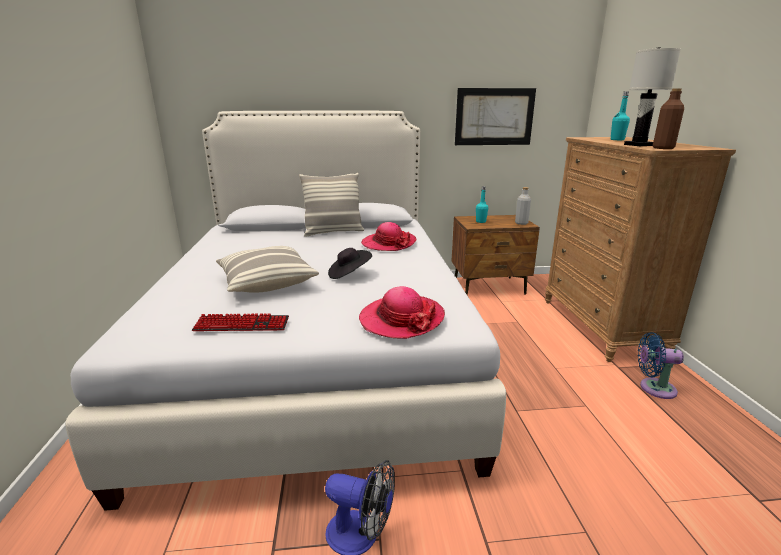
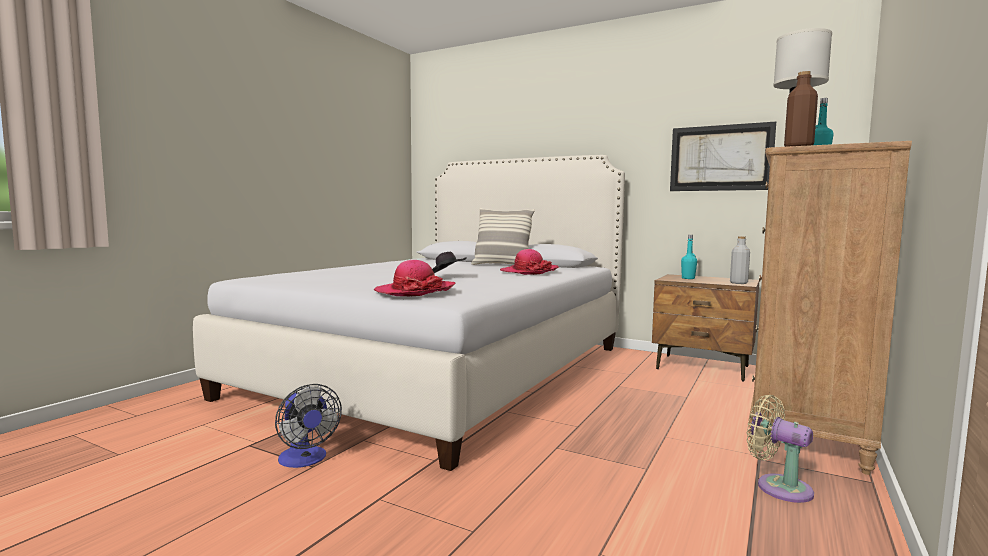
camera: 35 degrees right, 15 degrees down
keyboard [192,313,289,331] -> none
pillow [216,246,319,293] -> none
blue fan [638,332,684,399] -> beige fan [747,395,814,503]

